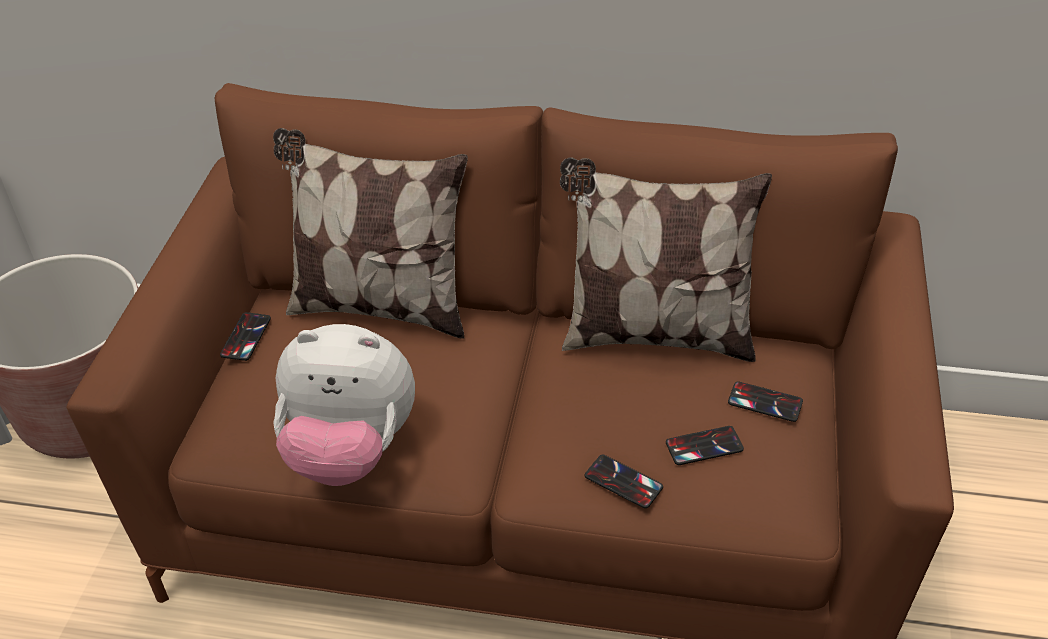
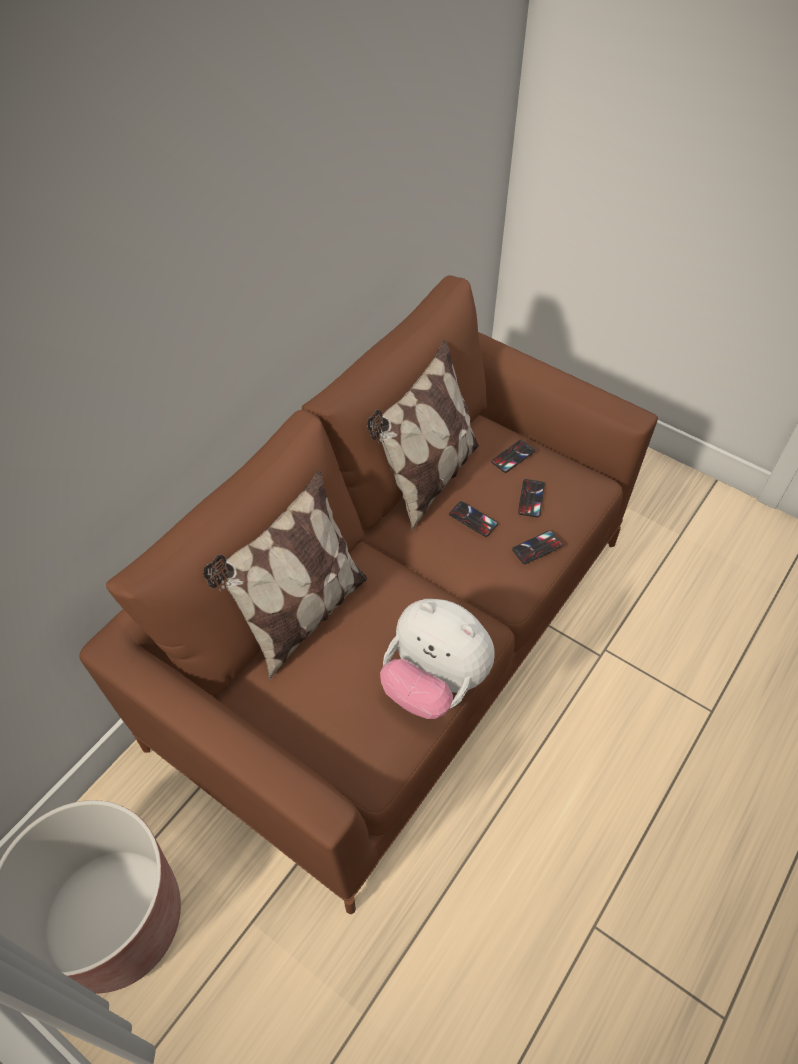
camera: 65 degrees left, 10 degrees up
phone [220,312,271,361] -> phone moved to [449,501,498,537]
plush toy [273,324,415,486] -> plush toy turned 90 degrees clockwise [380,599,495,719]

